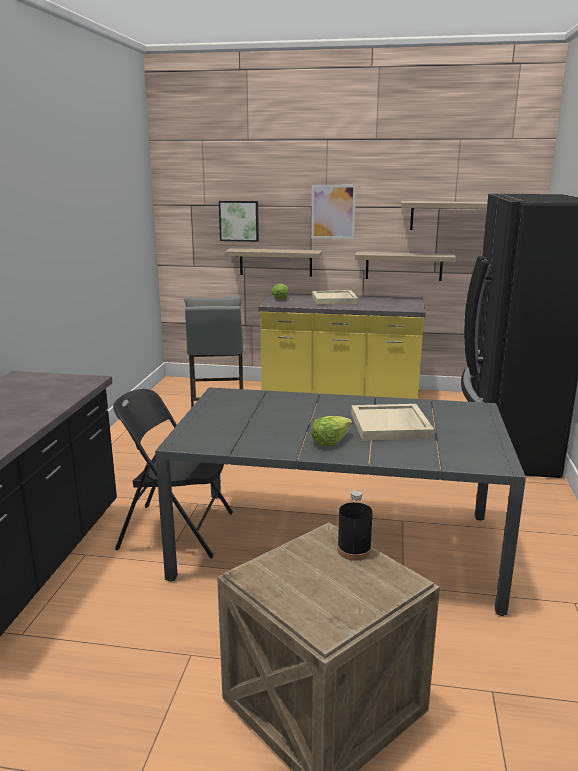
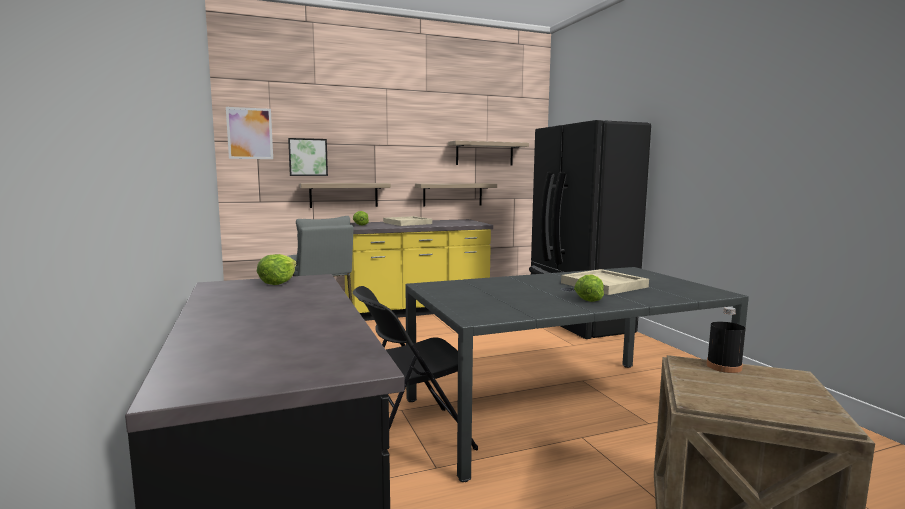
camera: 30 degrees left, 10 degrees down
picture [311,185,356,239] -> picture moved to [226,107,273,159]
none -> lettuce [257,254,297,285]

